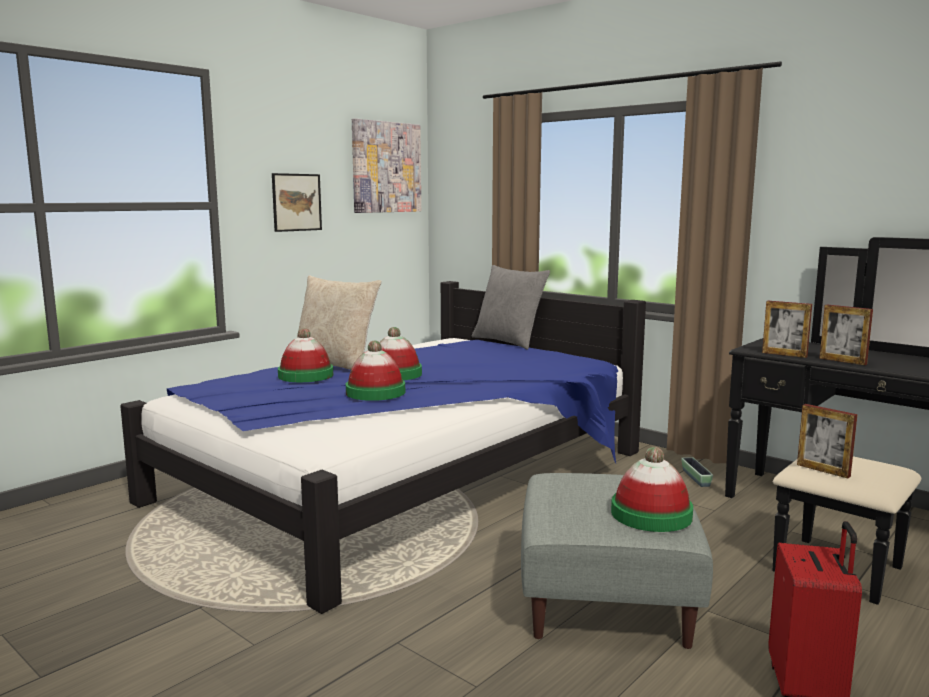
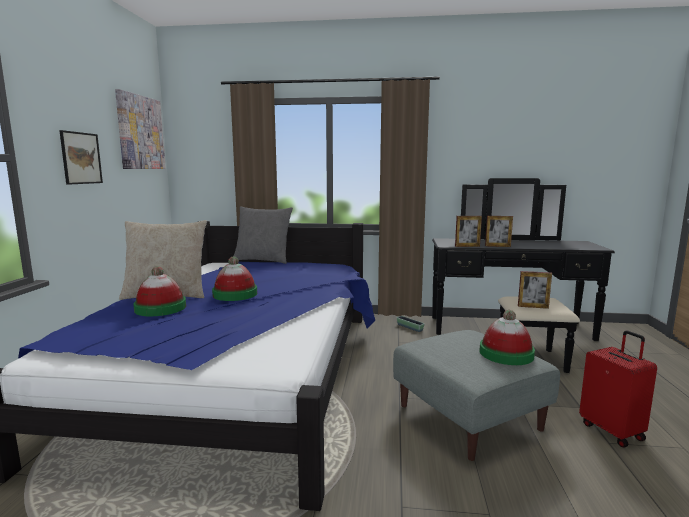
camera: 35 degrees left, 0 degrees up
hat [346,341,405,401] -> none

